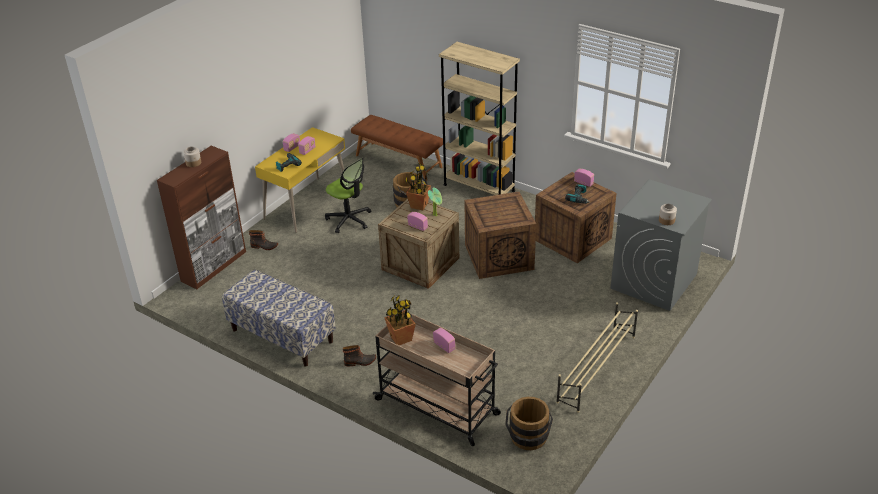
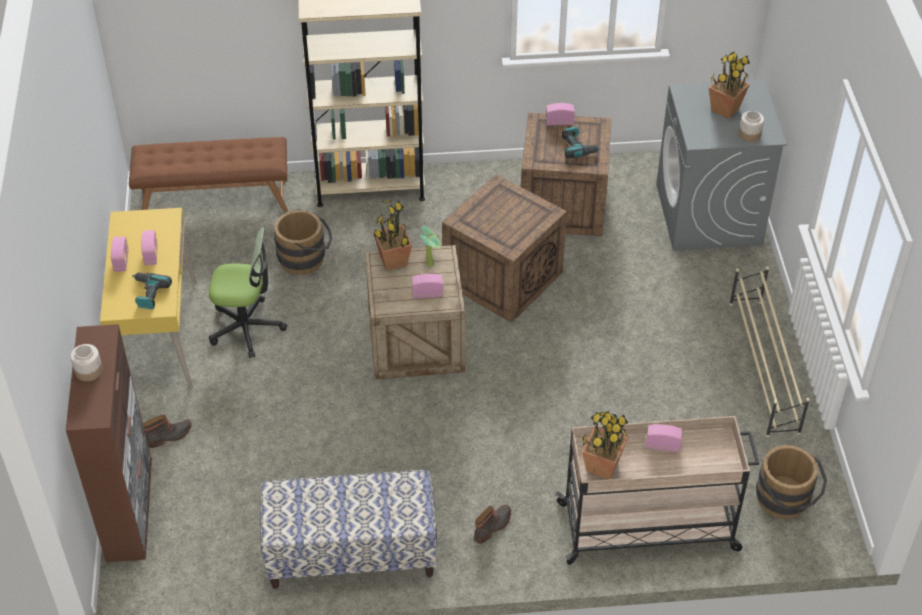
camera: 40 degrees left, 10 degrees up
none -> potted plant [709,51,750,119]

